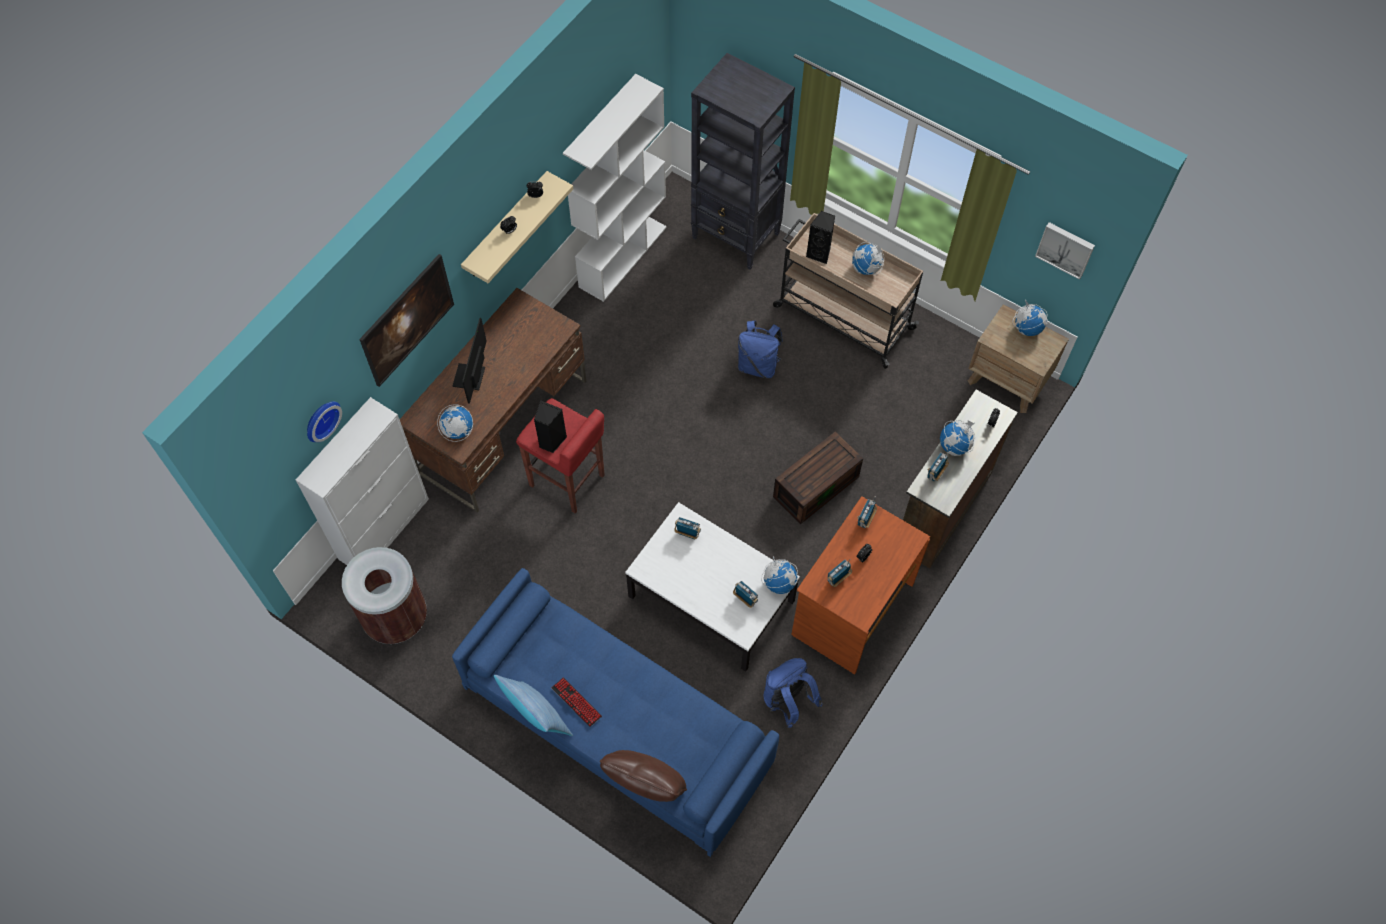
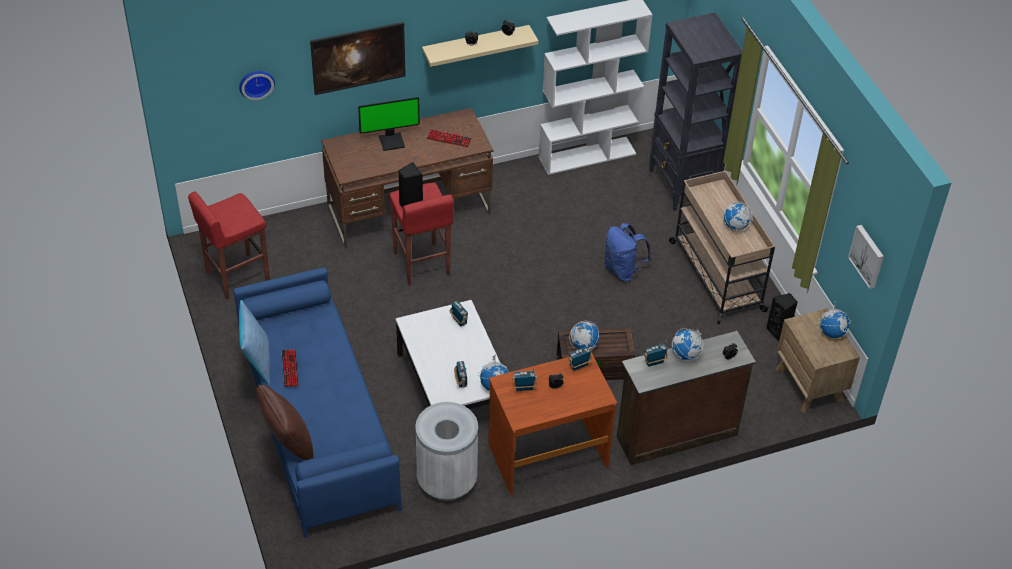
camera: 35 degrees right, 15 degrees down
white cabinet [296,397,429,565] -> none
brown trash can [342,547,427,644] -> red stool [188,191,270,300]
globe [437,404,473,442] -> globe moved to [569,321,599,350]
monitor [452,318,486,404] -> monitor turned 150 degrees counterclockwise [358,97,420,151]
blue backpack [764,658,823,728] -> white trash can [415,402,478,501]
black speaker [806,211,835,264] -> black speaker moved to [766,293,798,341]
none -> keyboard [427,129,471,147]

